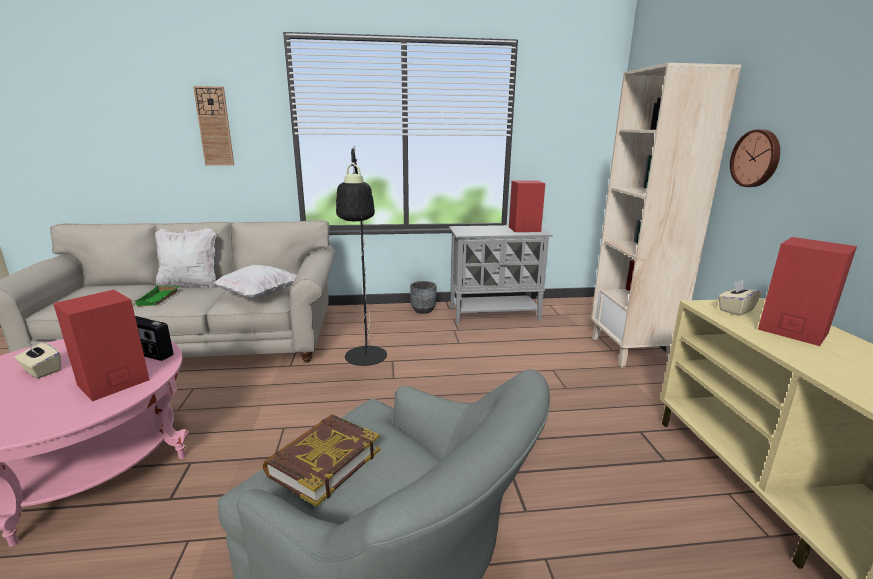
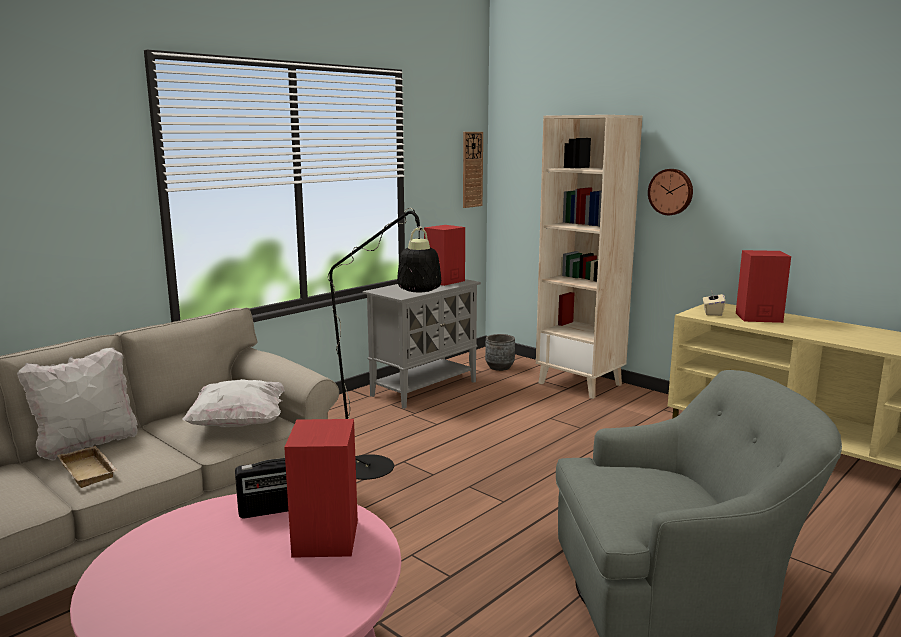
camera: 40 degrees left, 5 degrees down
beige tissue box [15,343,61,378] -> none
green tray [135,285,179,306] -> beige tray [57,446,119,488]
wall clock [193,86,234,166] -> wall clock moved to [463,132,483,208]
book [263,414,380,507] -> none
grey planter [410,281,436,314] -> grey planter moved to [485,334,515,371]

